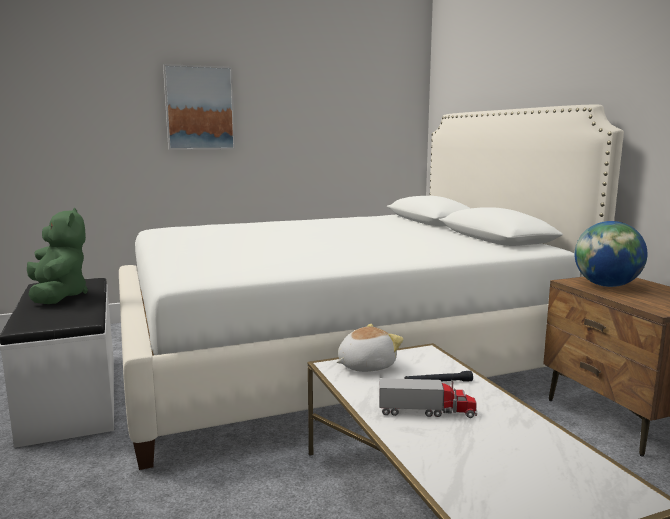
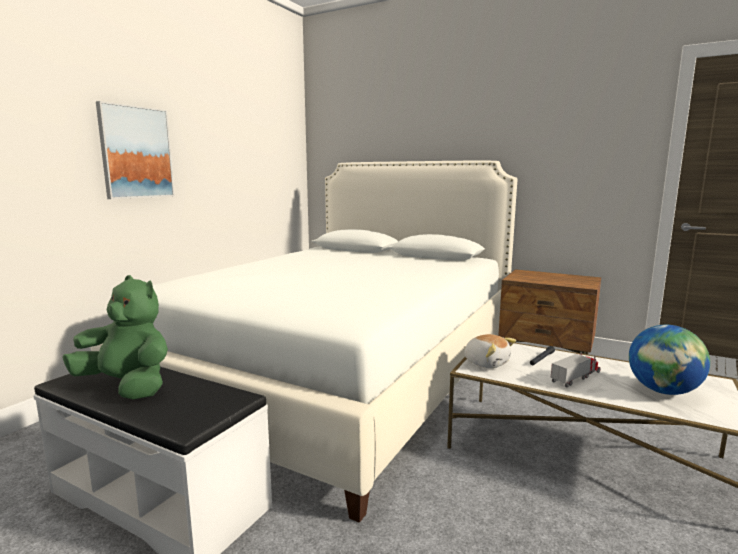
camera: 40 degrees left, 0 degrees up
plush toy [337,324,404,372] -> plush toy turned 120 degrees clockwise [464,334,516,368]
globe [574,221,648,287] -> globe moved to [629,325,710,395]

